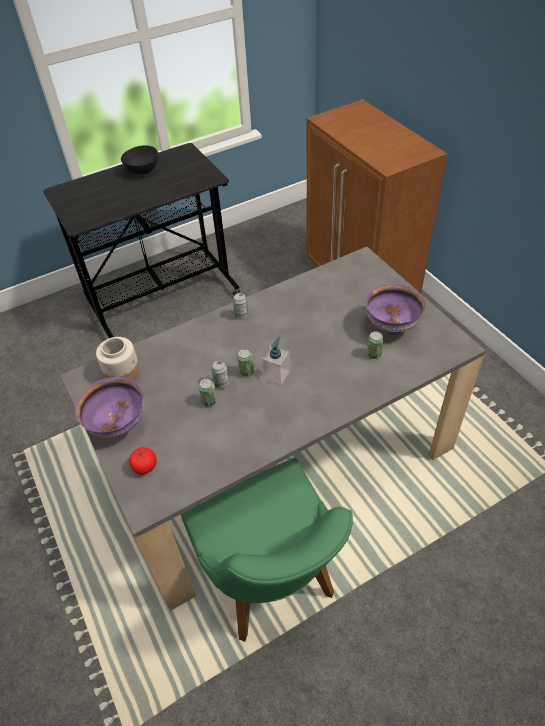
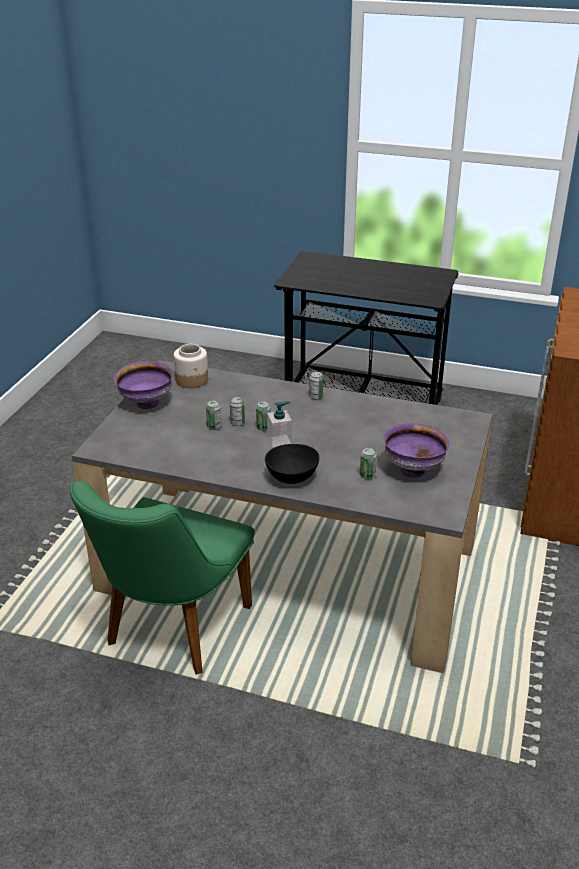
camera: 45 degrees right, 15 degrees down
black bowl [121,145,158,175] -> black bowl moved to [265,444,319,484]
tomato [129,447,157,475] -> none

